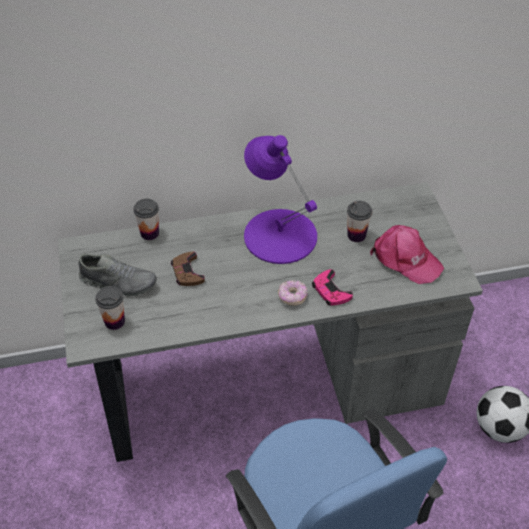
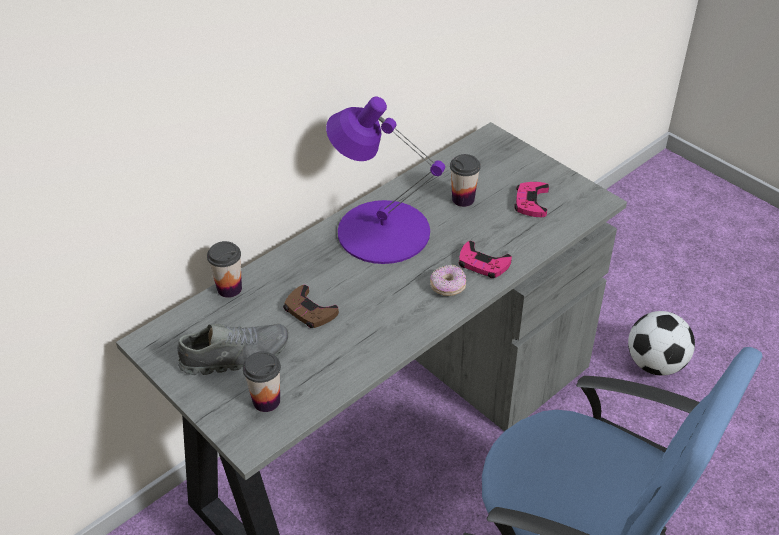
camera: 30 degrees left, 5 degrees down
pink cap [370,225,444,284] -> pink game controller [514,182,549,217]

